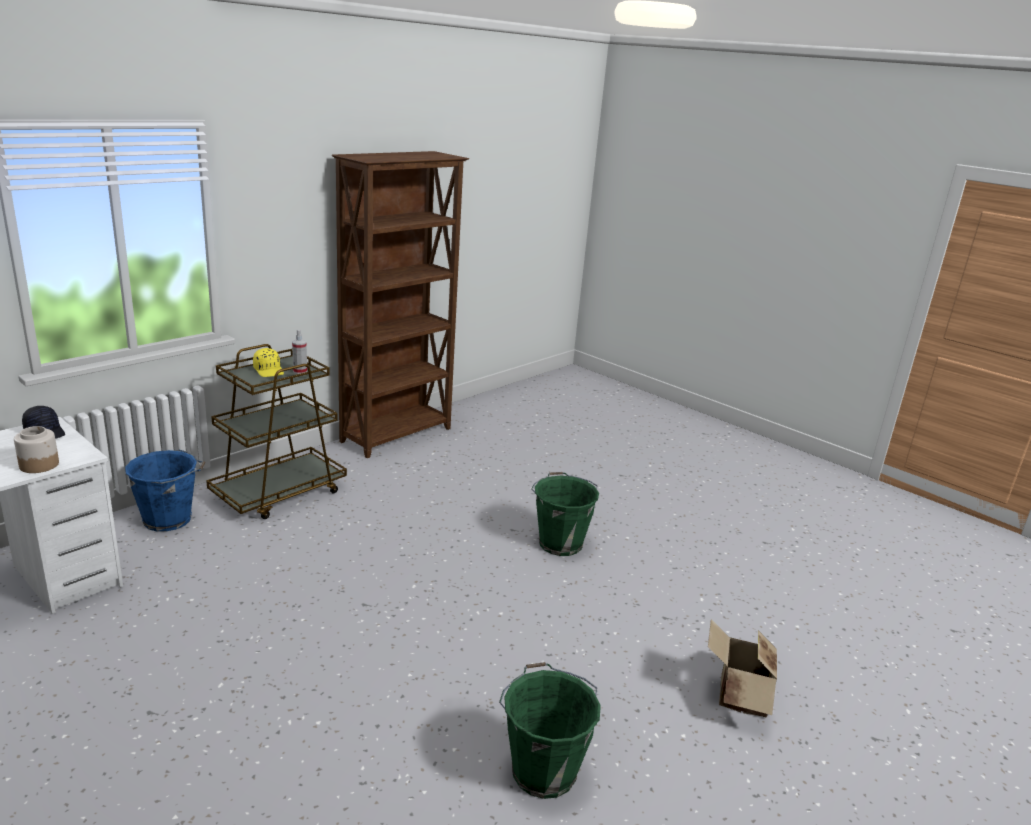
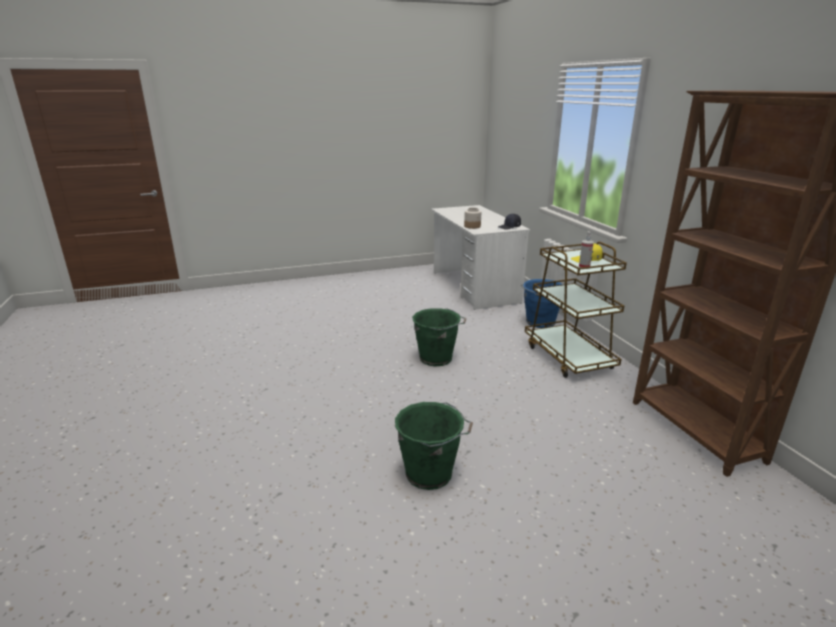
camera: 120 degrees right, 0 degrees up
green bucket [499,662,601,799] -> green bucket moved to [412,308,466,367]
cardboard box [708,620,777,717] -> none

